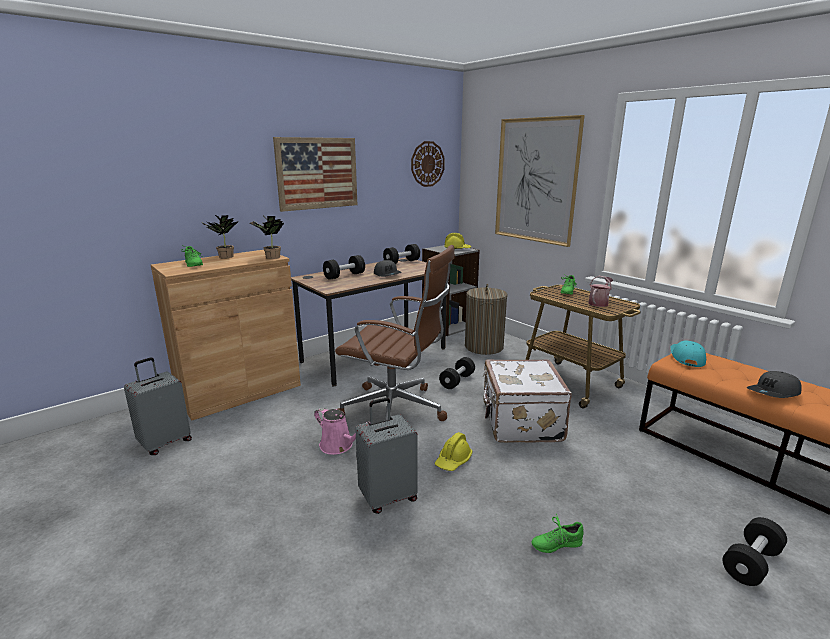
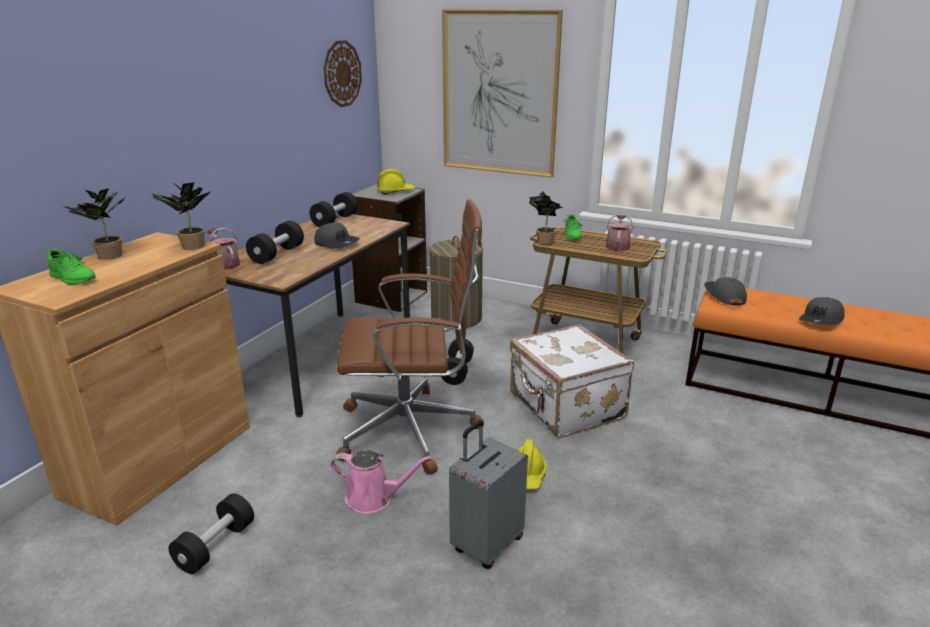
camera: 25 degrees left, 5 degrees up
grey suitcase [124,358,192,455] -> none
picture [273,137,358,212] -> none
green shoe [531,513,584,553] -> none
turquoise cap [671,341,706,367] -> grey cap [704,277,747,305]
black dumbbell [723,517,787,586] -> black dumbbell moved to [168,493,254,574]
none -> watering can [207,227,240,270]
none -> potted plant [529,191,563,245]

